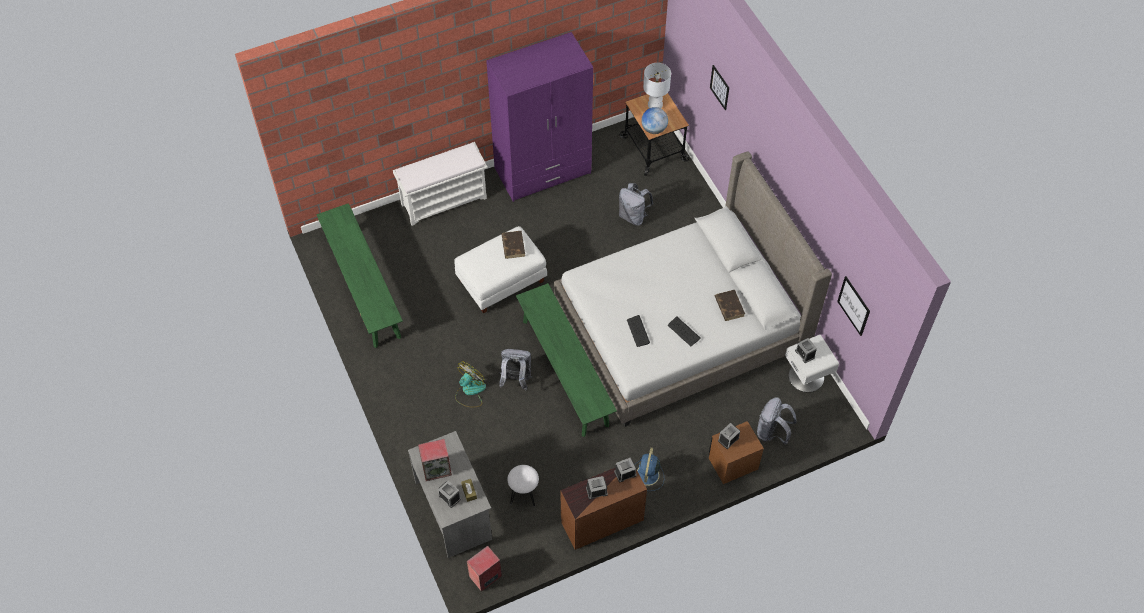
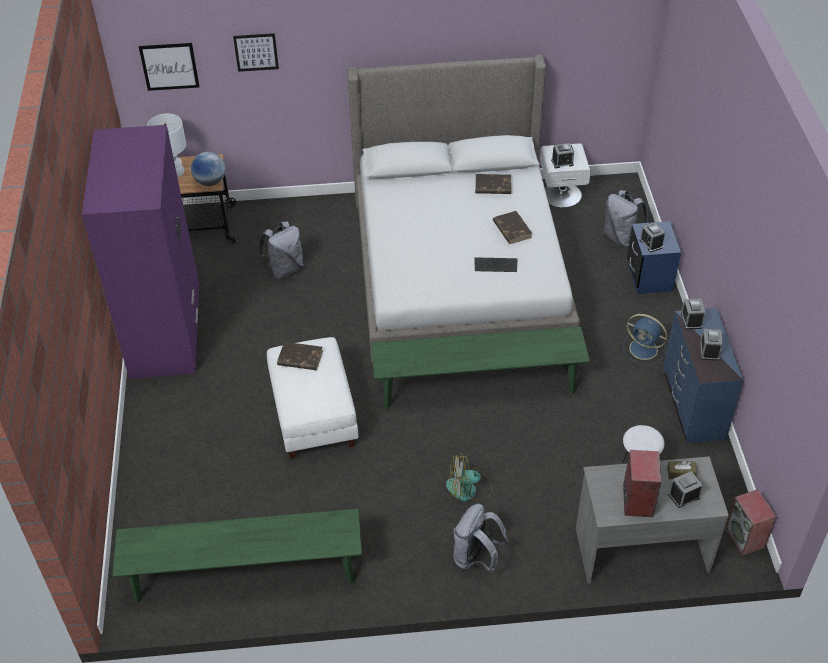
camera: 70 degrees left, 10 degrees down
white bench [393,142,488,226] -> none
fan [455,361,486,407] -> fan turned 60 degrees counterclockwise [446,453,492,501]
grey backpack [499,349,532,391] -> grey backpack moved to [453,504,510,573]
brown dresser [560,467,647,550] -> blue dresser [663,308,743,443]
keyboard [668,316,700,346] -> brown book [493,211,532,244]
brown nightstand [709,421,764,484] -> blue nightstand [627,221,681,294]
picture [837,276,870,336] -> picture moved to [139,43,200,91]

